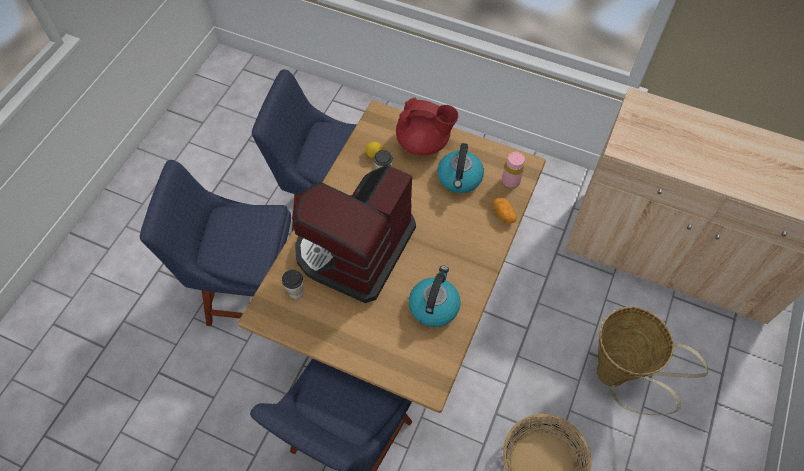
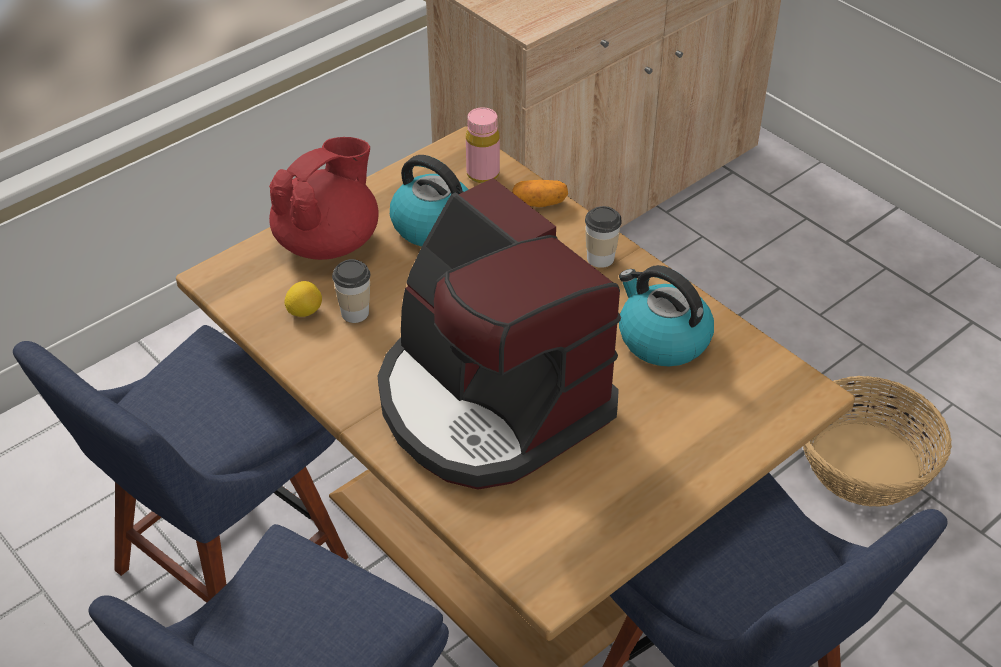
camera: 65 degrees left, 15 degrees down
cup [282,270,304,299] -> cup moved to [585,206,622,268]
basket [597,307,709,415] -> none

